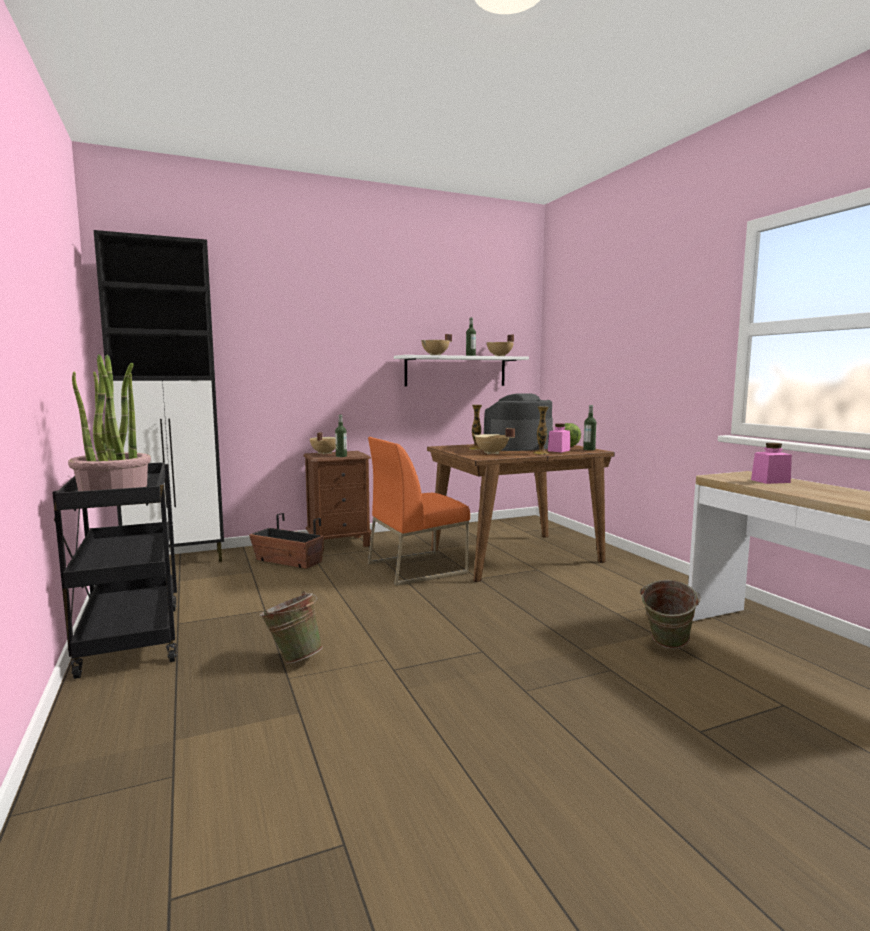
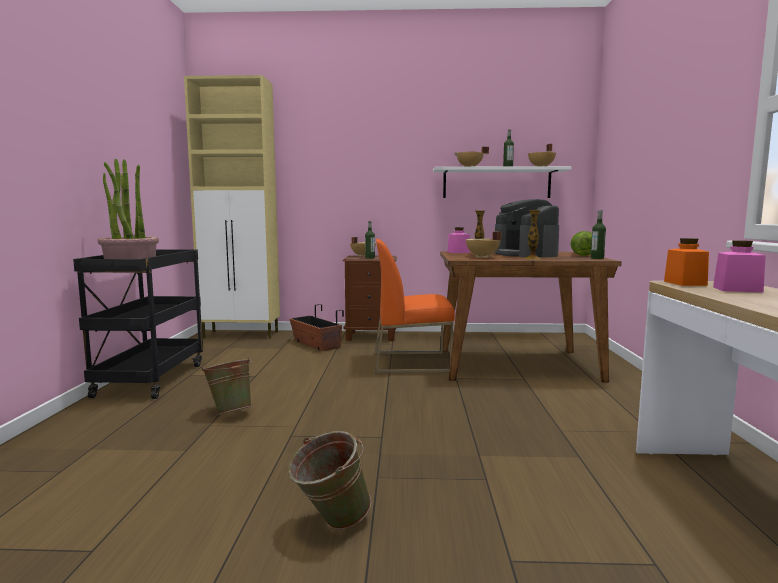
camera: 25 degrees right, 0 degrees up
black cabinet [94,230,224,562] -> beige cabinet [184,75,280,339]
coffee machine [484,393,553,451] -> coffee machine turned 105 degrees counterclockwise [494,199,559,257]
pink jar [548,423,570,452] -> pink jar moved to [448,227,470,253]
green bucket [640,580,701,649] -> green bucket moved to [288,431,371,530]
none -> orange jar [664,238,709,286]

